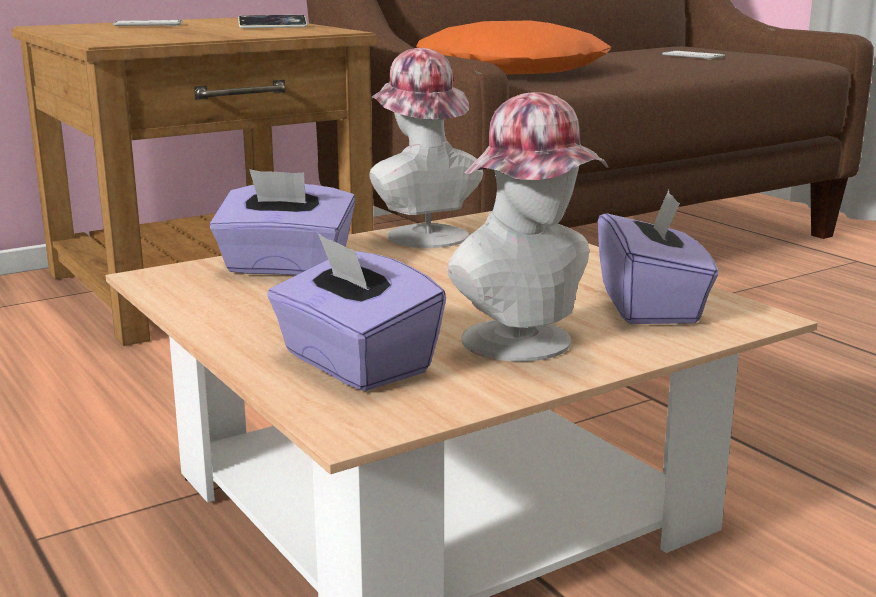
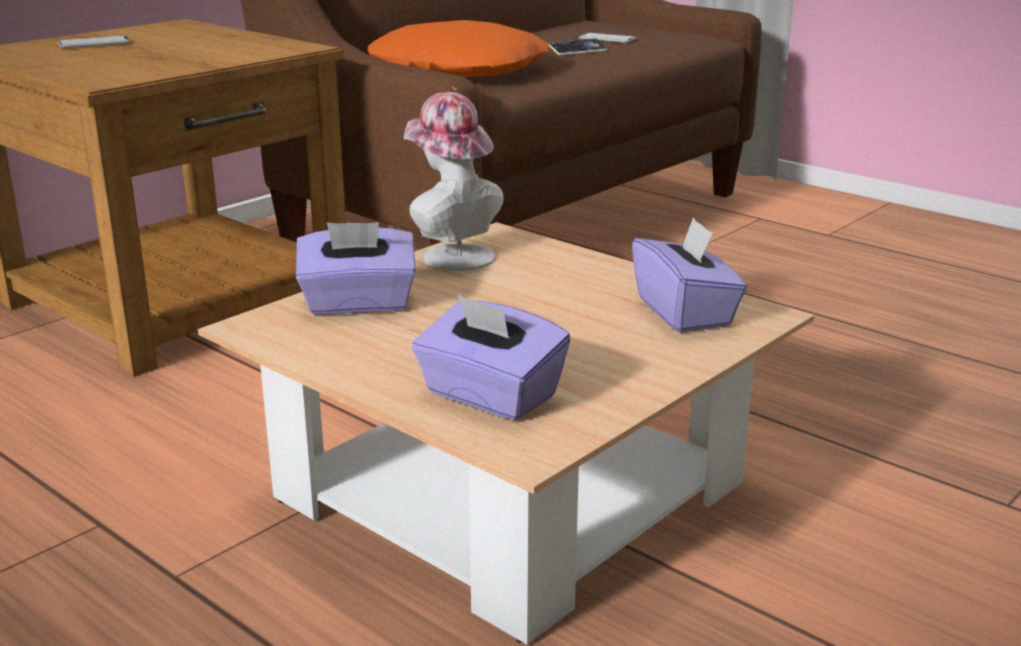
camera: 15 degrees left, 5 degrees up
phone [238,15,307,28] -> phone moved to [549,38,608,55]
hat [447,92,609,361] -> none

